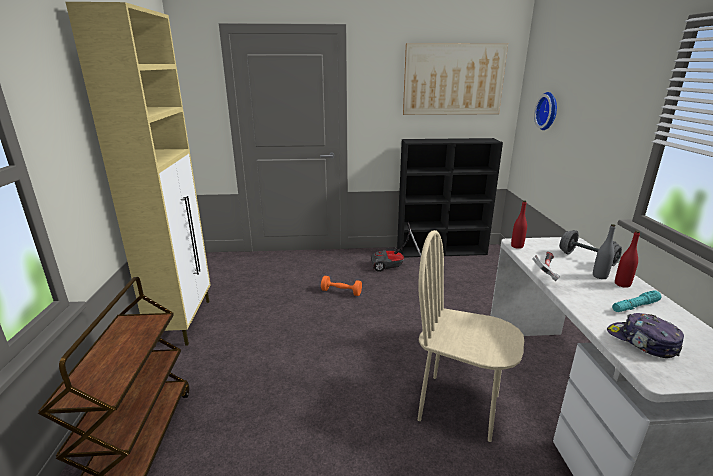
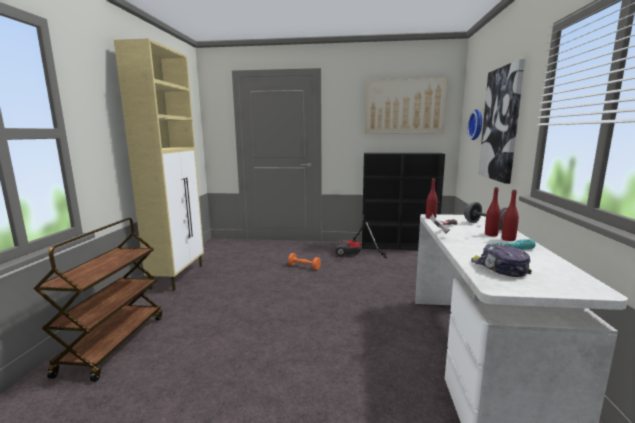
camera: 10 degrees right, 10 degrees down
beige chair [418,230,524,442] -> none
grey bottle [593,224,616,279] -> red bottle [485,187,501,236]
none -> picture [478,59,525,184]

